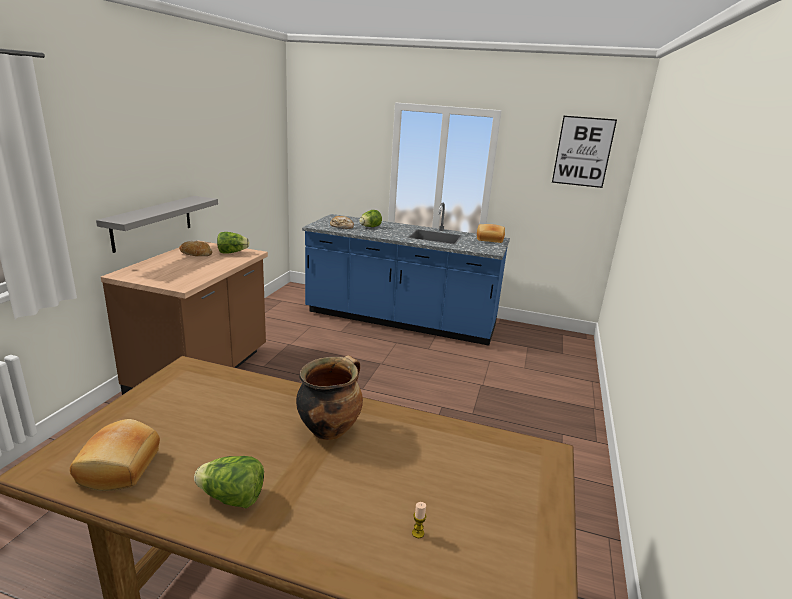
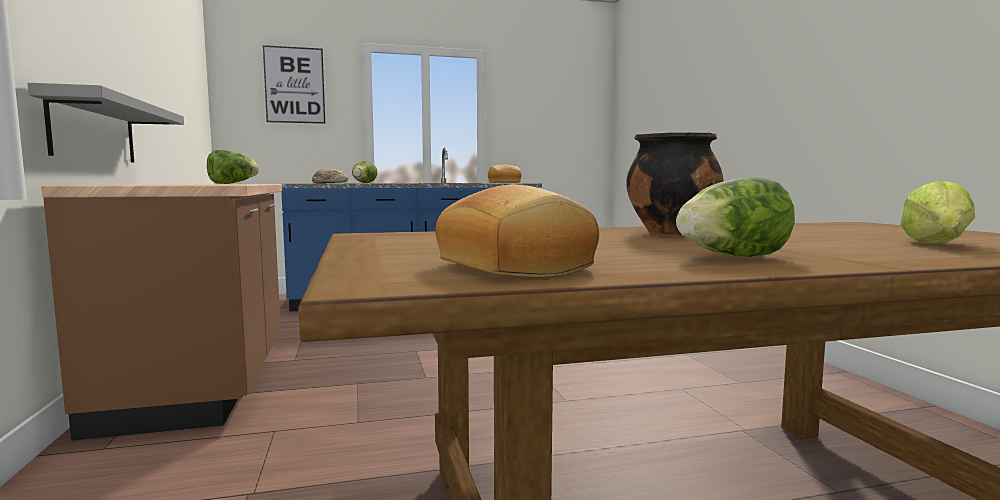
camera: 30 degrees left, 15 degrees down
bread [179,241,212,256] -> none
candle [412,502,426,538] -> lettuce [900,180,975,243]
picture [552,116,617,188] -> picture moved to [263,45,325,124]

